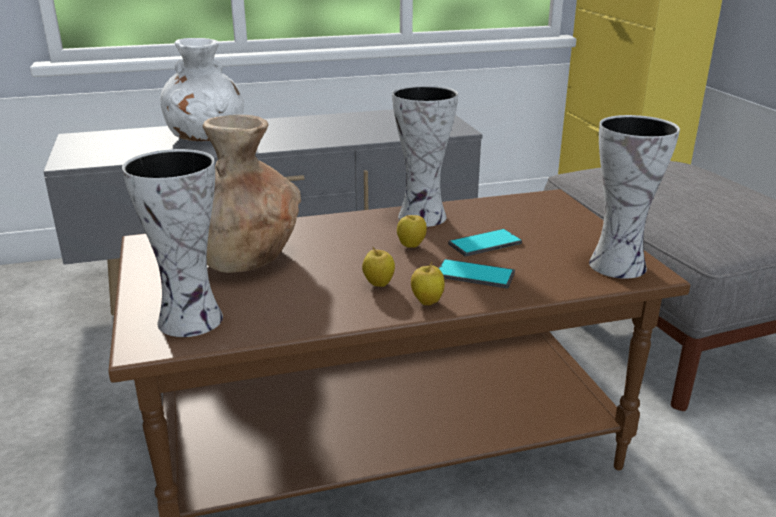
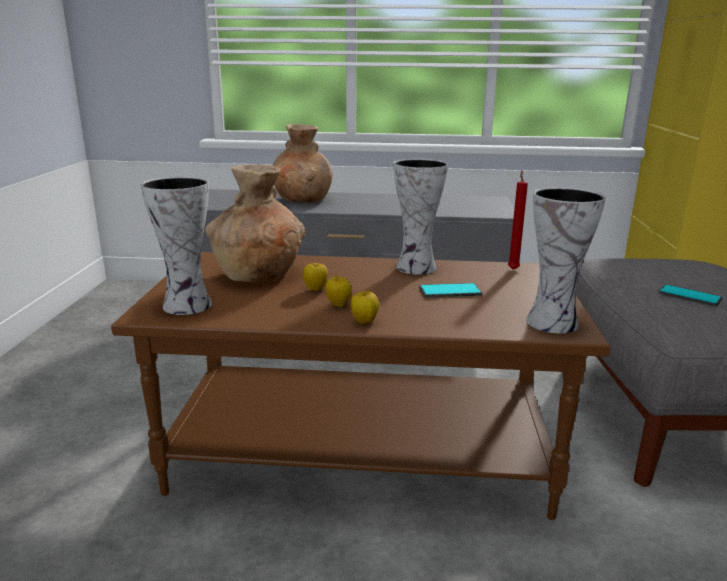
camera: 20 degrees right, 5 degrees down
white vase [160,38,244,141] -> brown vase [273,124,333,203]
apple [397,215,427,248] -> apple moved to [303,262,328,291]
phone [439,259,515,288] -> phone moved to [658,284,723,307]
none -> red candle [508,171,528,270]

